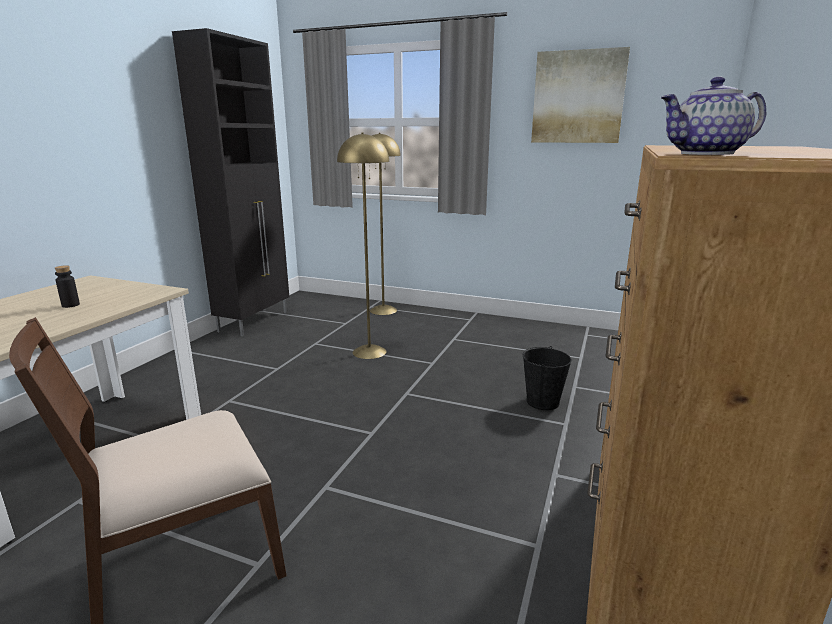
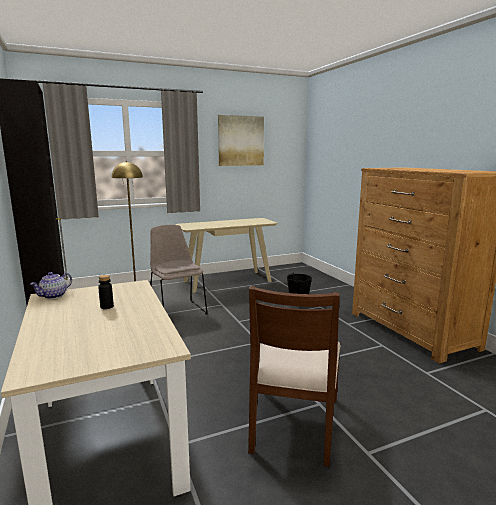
camera: 45 degrees left, 5 degrees down
yellow floor lamp [337,133,389,359] -> beige chair [150,225,207,314]
teapot [660,77,767,155] -> teapot moved to [30,272,72,299]
none -> beige console table [175,218,277,293]

